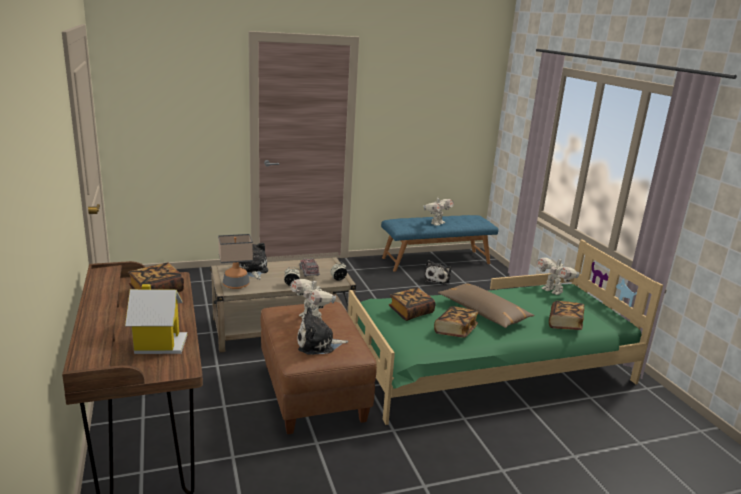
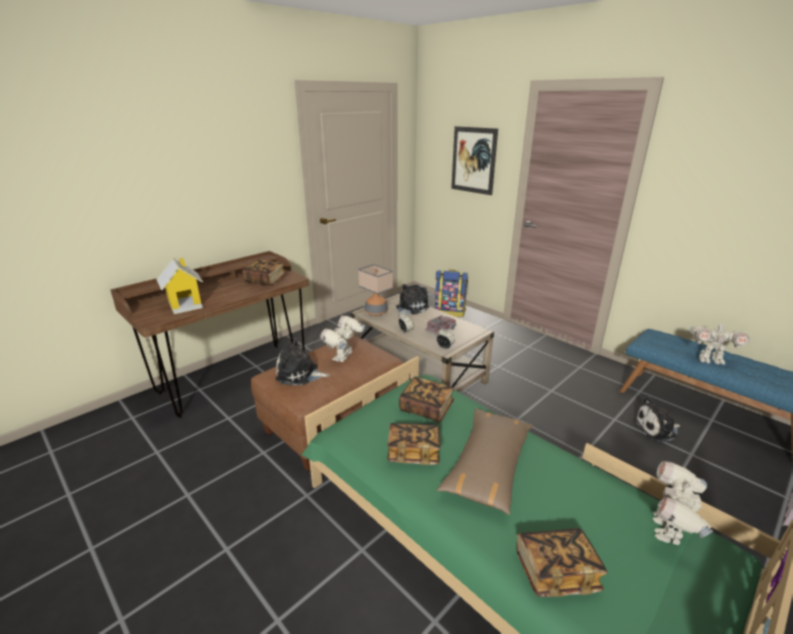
camera: 65 degrees right, 5 degrees up
plush toy [297,307,348,355] -> plush toy turned 45 degrees counterclockwise [275,338,330,385]
none -> backpack [434,270,468,317]
none -> picture [451,126,498,195]

